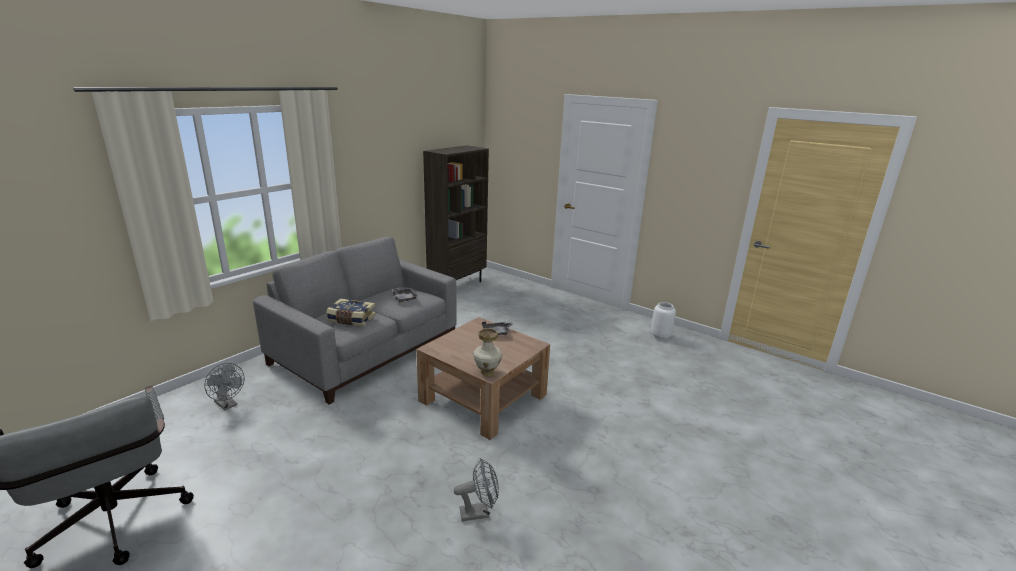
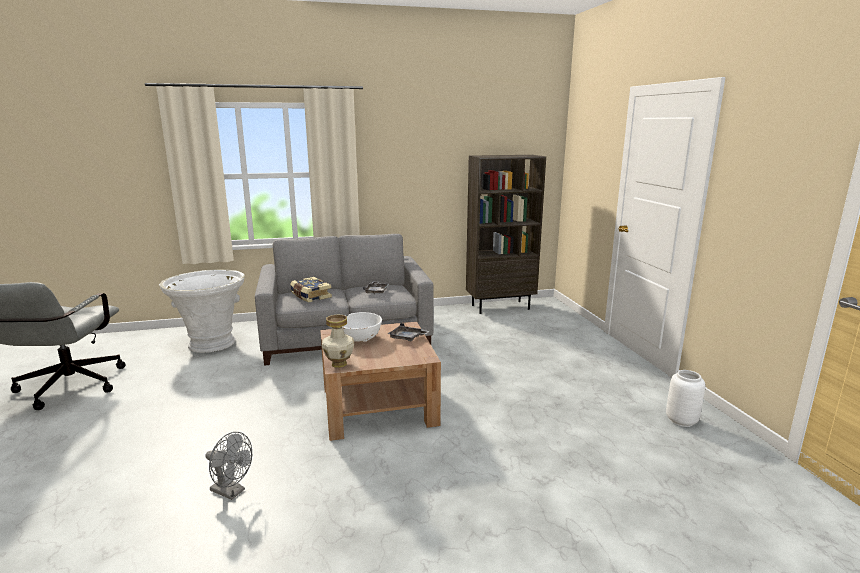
camera: 40 degrees right, 5 degrees down
grey fan [204,363,244,410] -> white planter [159,269,245,353]
none -> white bowl [342,312,382,342]

